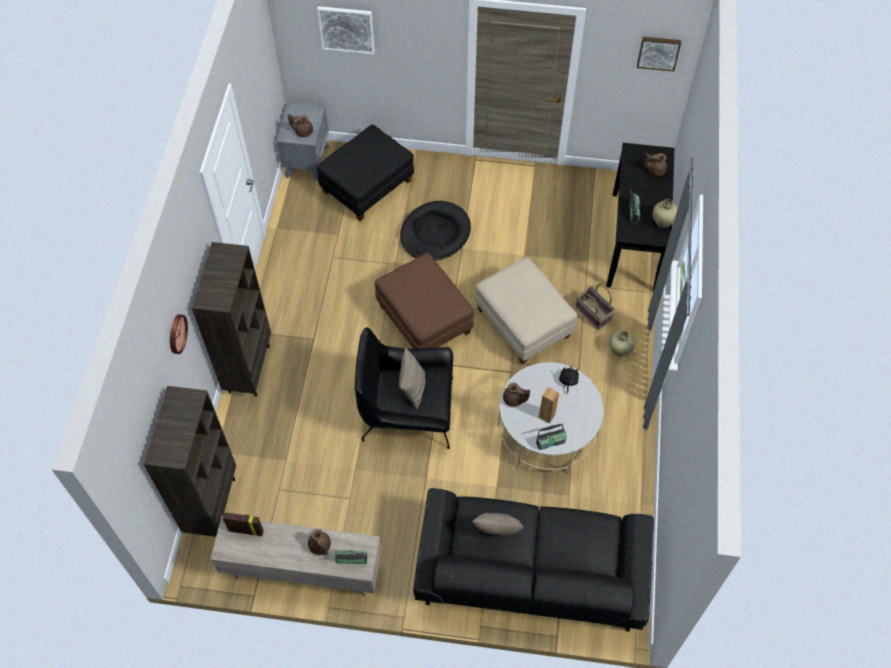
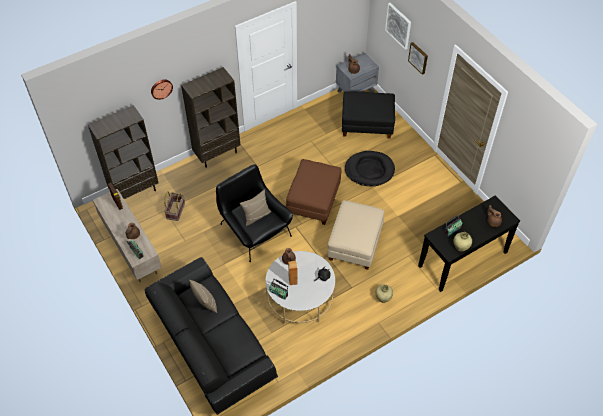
camera: 50 degrees right, 5 degrees down
basket [575,284,616,330] -> basket moved to [164,191,185,221]
picture [637,37,681,71] -> picture moved to [408,42,428,75]

